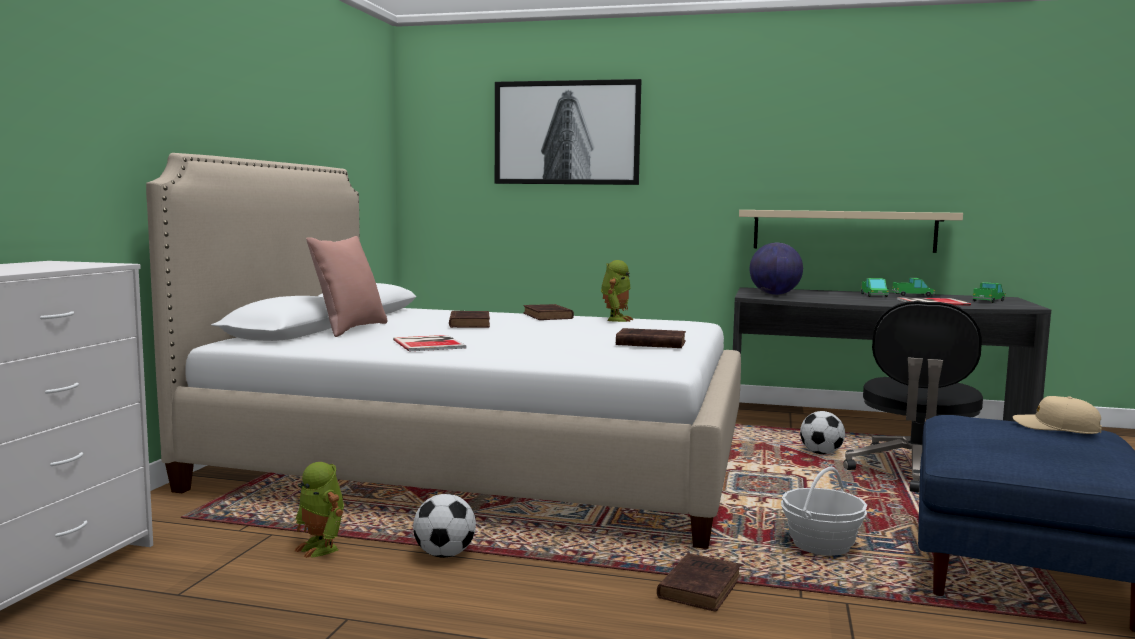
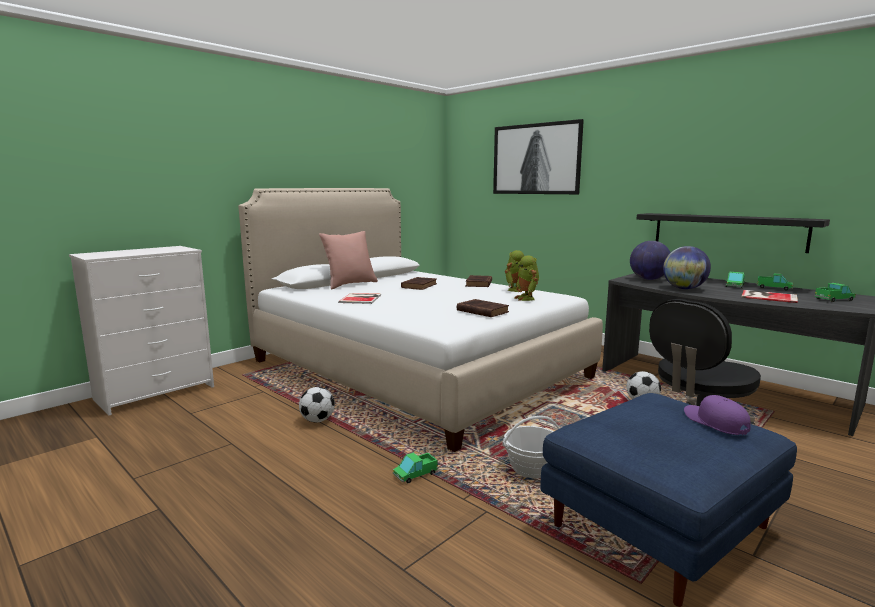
camera: 30 degrees right, 5 degrees up
toy robot [294,462,344,558] -> toy robot moved to [515,255,539,301]
brown book [657,553,741,612] -> toy truck [393,452,438,483]
beige shelf [739,210,963,253] -> black shelf [637,213,830,253]
beige cap [1013,396,1102,434] -> purple cap [684,395,751,435]
none -> globe [663,246,711,289]

